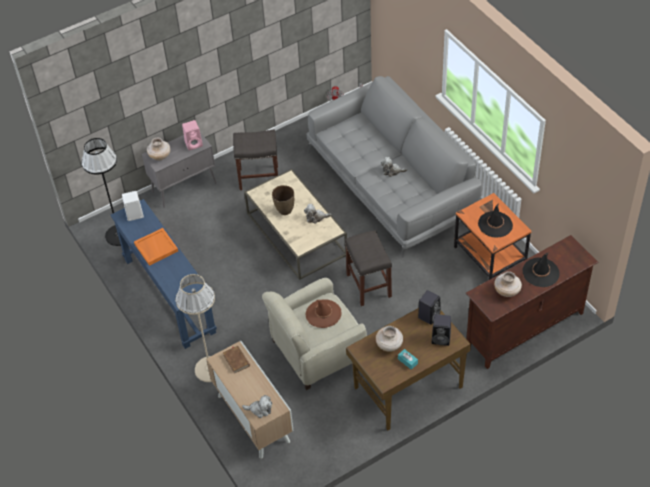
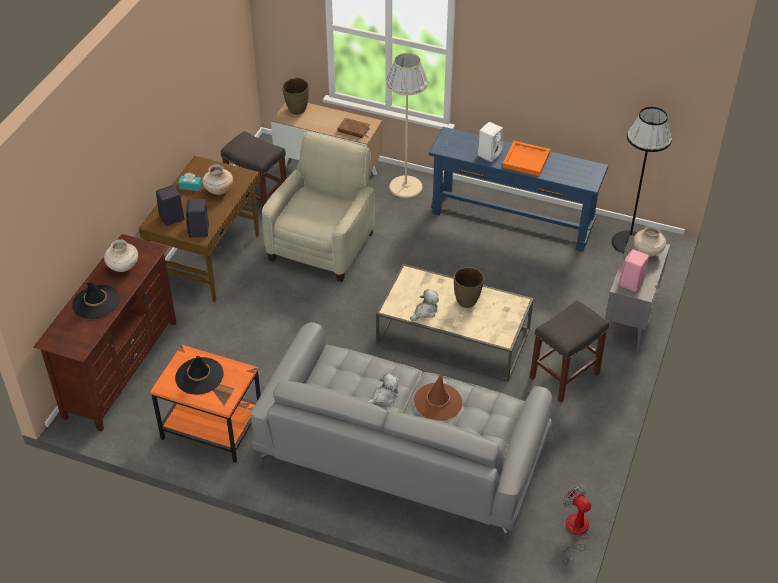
camera: 140 degrees right, 5 degrees down
white speaker [122,191,144,221] -> white speaker moved to [478,122,503,162]
plush toy [242,395,272,418] -> brown vase [282,78,309,115]
brown hat [306,299,341,328] -> brown hat moved to [414,373,462,421]
grey stool [345,230,392,306] -> grey stool moved to [221,131,287,209]

